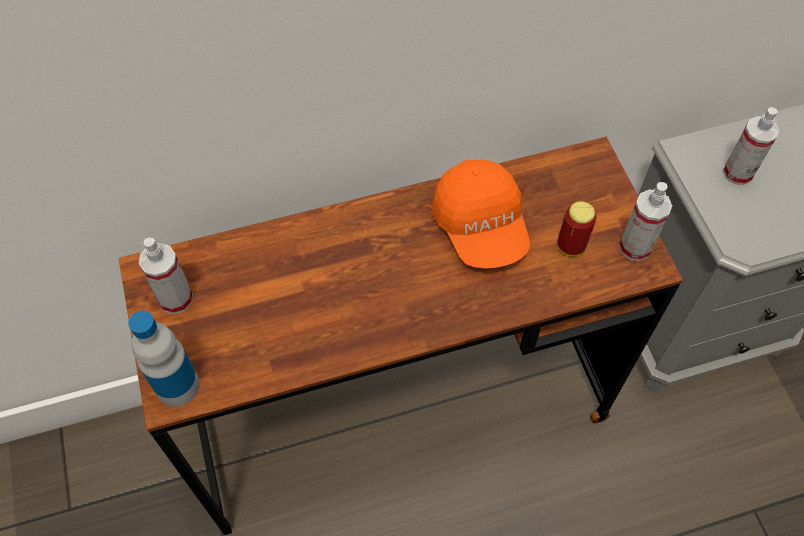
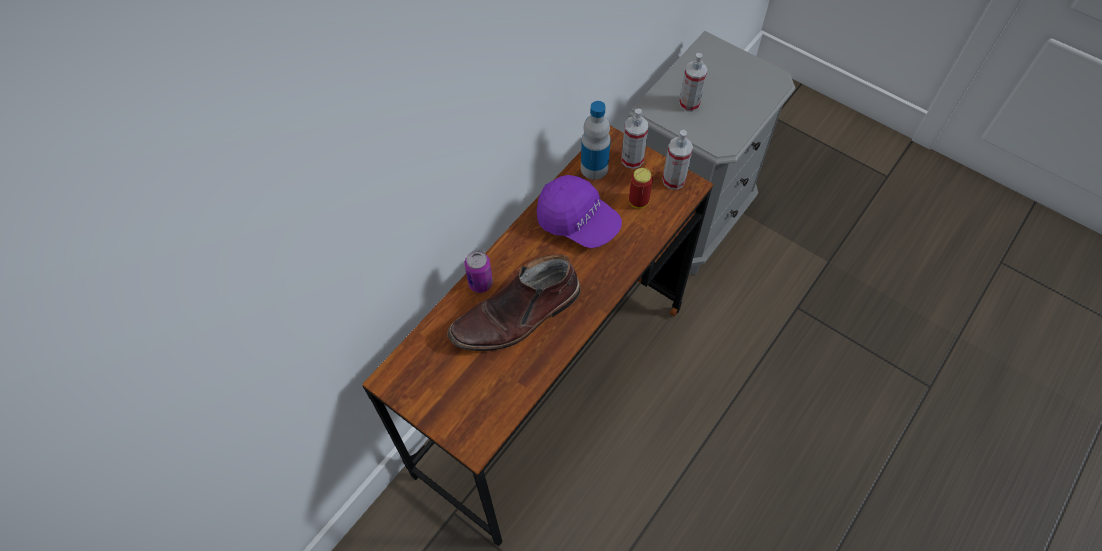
camera: 35 degrees left, 0 degrees up
bottle [128,310,200,407] -> bottle moved to [581,101,611,180]
spray bottle [139,238,193,314] -> spray bottle moved to [621,109,648,169]
orange cap [431,160,530,269] -> purple cap [537,175,622,248]
none -> brown boot [448,254,581,351]
none -> can [464,250,493,293]

